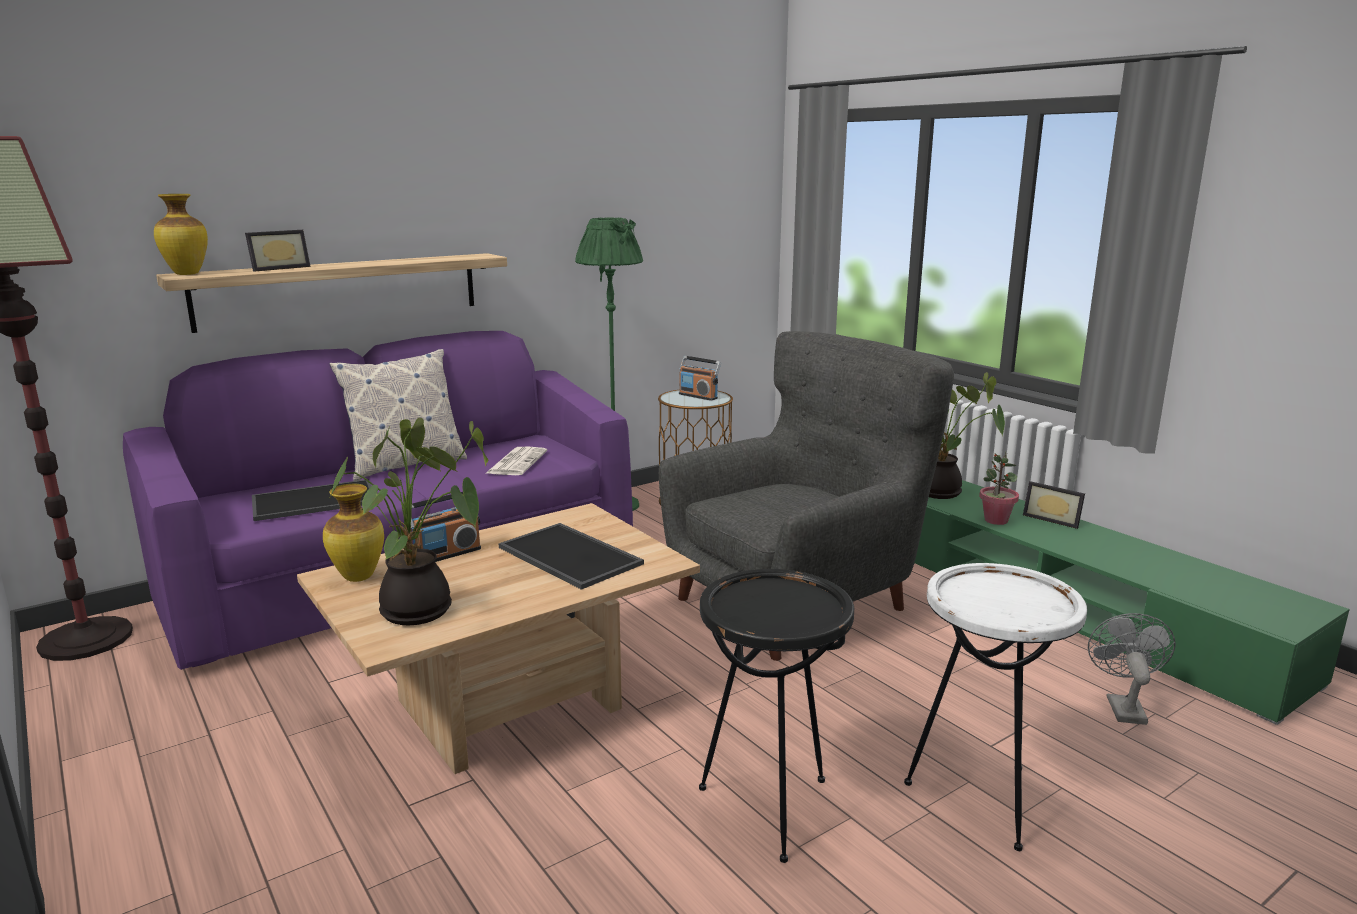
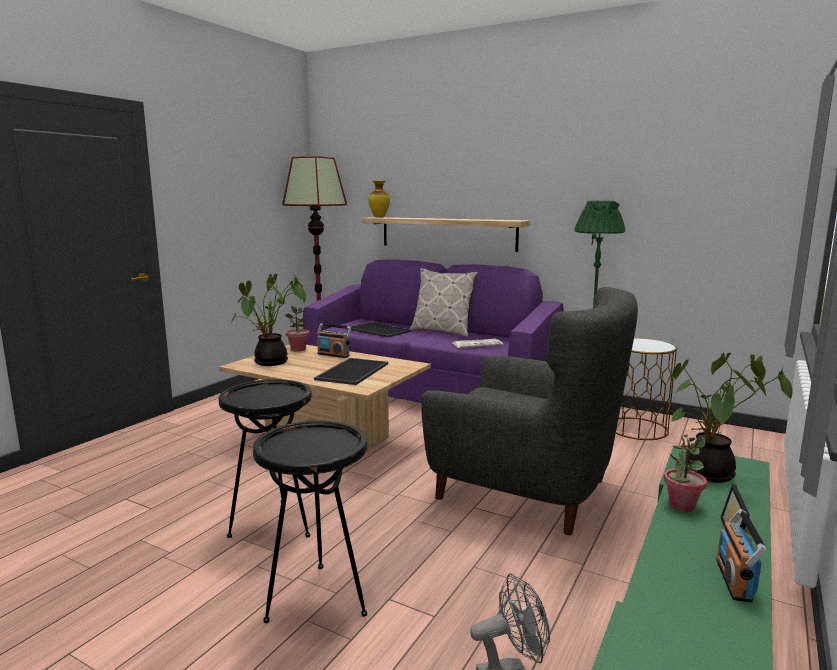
camera: 65 degrees right, 5 degrees down
picture frame [245,230,310,272] -> none
vase [323,484,384,582] -> potted plant [285,306,309,352]
radio [679,356,721,401] -> radio moved to [716,509,767,603]
white side table [904,563,1087,851] -> black side table [253,421,367,623]

